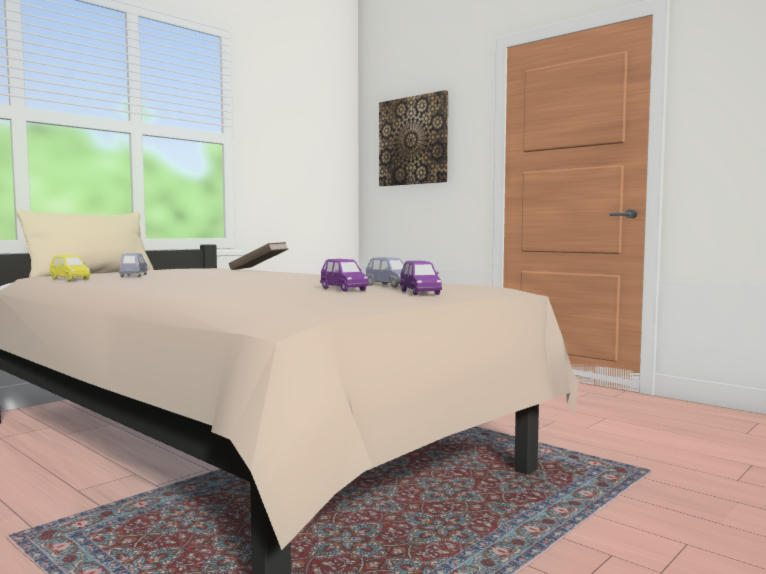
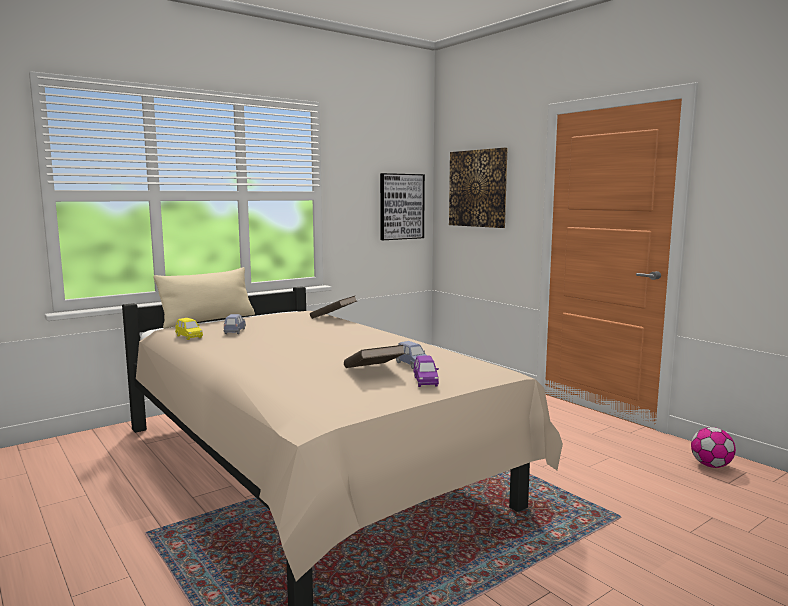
camera: 10 degrees right, 5 degrees up
purple toy car [320,259,369,292] -> brown book [344,345,405,368]
none -> picture [380,173,425,240]
none -> football [691,427,736,468]

